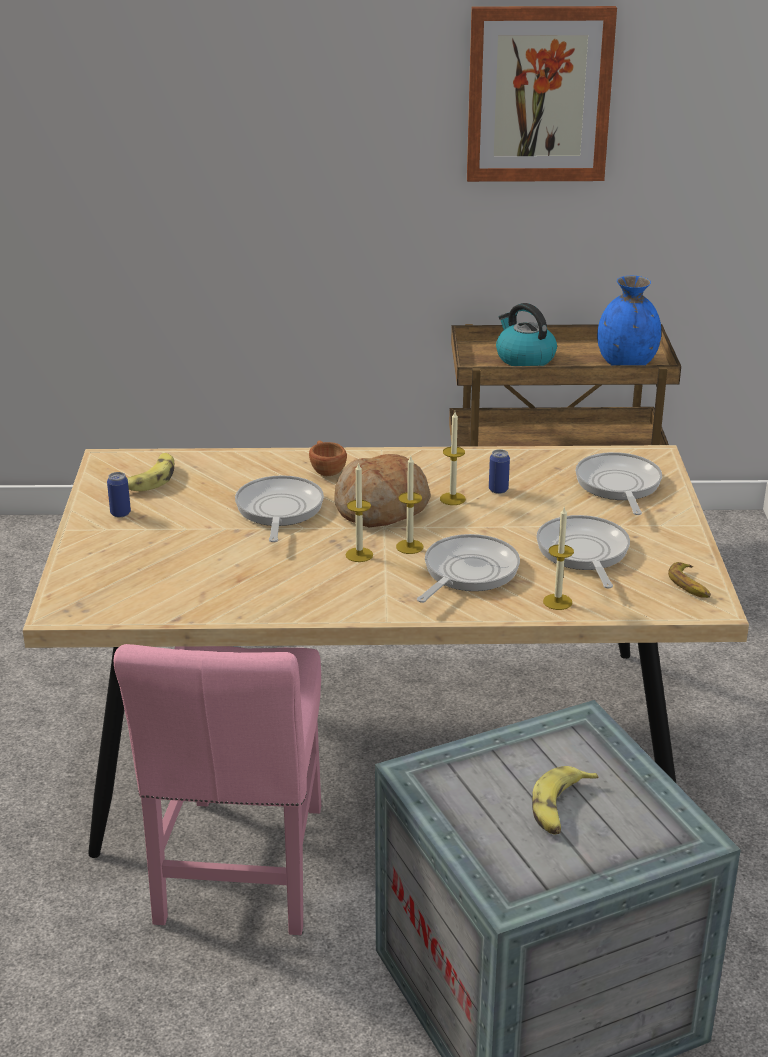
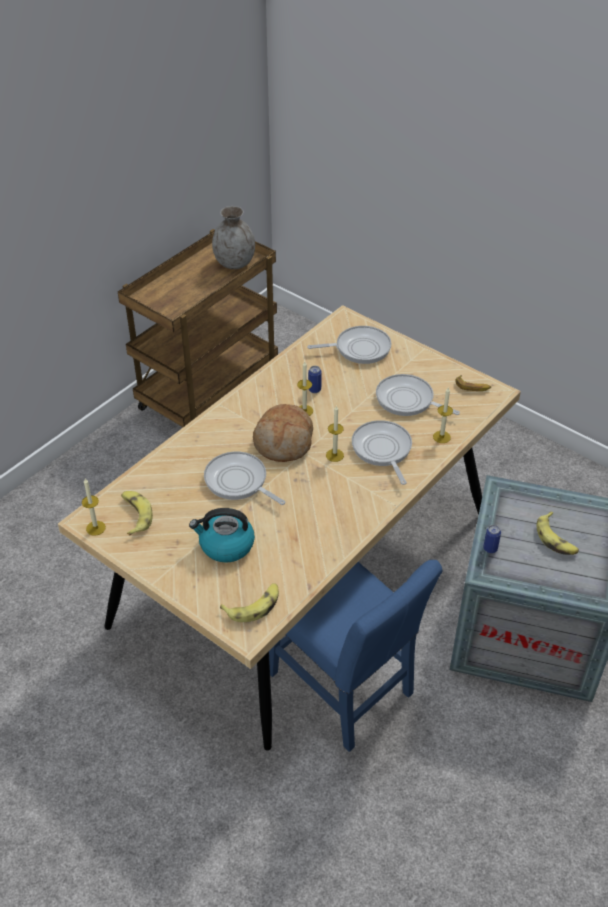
camera: 50 degrees left, 15 degrees up
can [107,472,131,517] -> can moved to [483,525,501,553]
pink chair [114,644,321,935] -> blue chair [269,560,443,752]
brown cup [309,440,347,476] -> none
candle [346,462,373,562] -> candle moved to [82,479,106,536]
picture [467,6,617,182] -> none
kettle [496,303,557,366] -> kettle moved to [189,508,255,563]
frying pan [575,452,662,515] -> frying pan turned 135 degrees clockwise [307,326,392,364]
blue vase [597,276,661,365] -> grey vase [212,206,255,269]
none -> banana [220,583,279,622]

